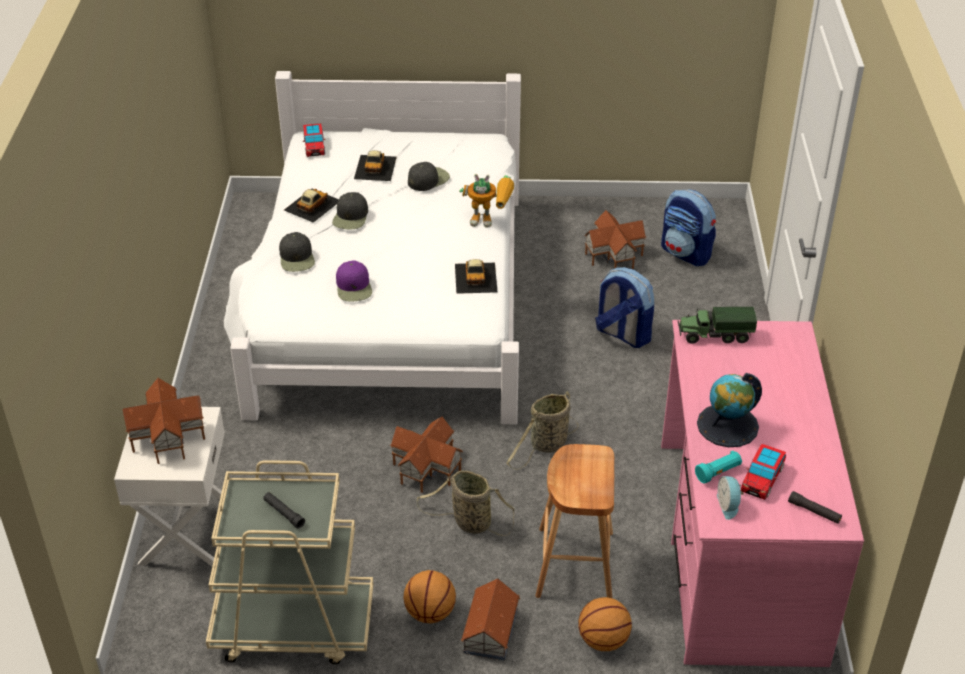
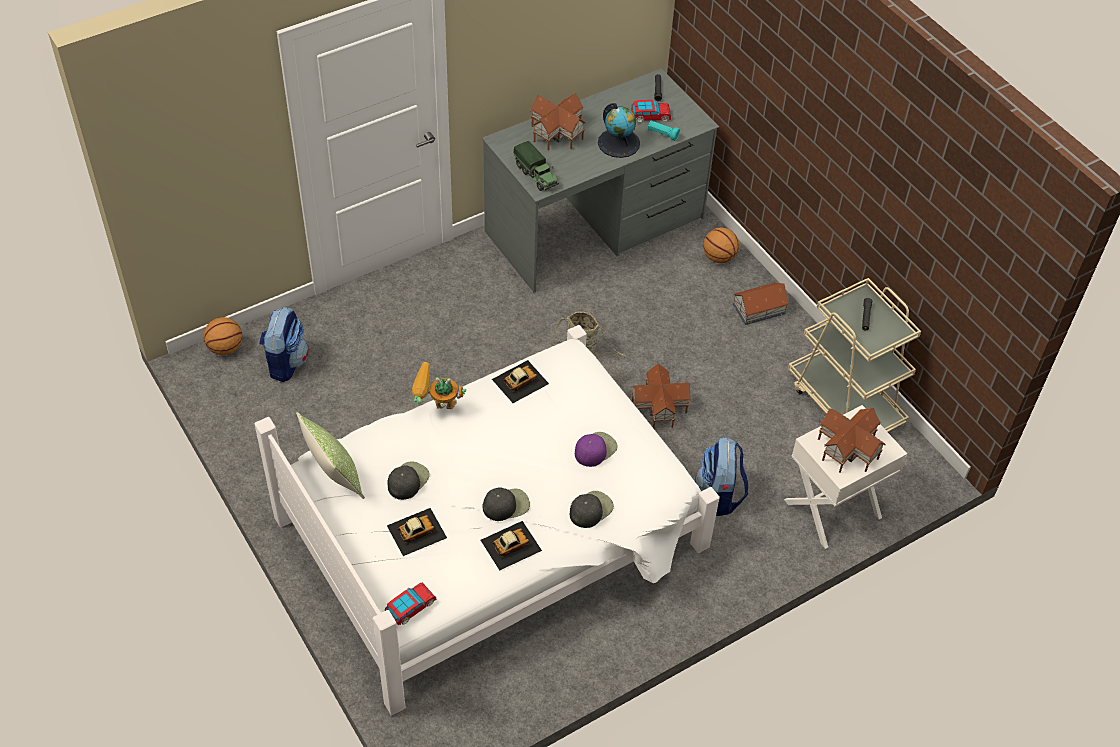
camera: 125 degrees left, 10 degrees up
toy car [284,189,339,223] -> toy car turned 150 degrees clockwise [481,521,542,571]
basketball [404,570,456,623] -> basketball moved to [204,317,242,355]
black cap [408,162,450,191] -> black cap turned 105 degrees clockwise [387,461,430,500]
basket [417,470,514,536] -> none
toy robot [459,174,514,227] -> toy robot turned 60 degrees counterclockwise [411,362,466,409]
brown stool [535,444,614,598] -> none
toy house [584,210,646,269] -> toy house moved to [530,93,586,151]
backpack [595,267,654,348] -> backpack moved to [695,437,748,516]
pink desk [661,320,864,667] -> grey desk [482,68,719,292]
alarm clock [717,476,744,520] -> none
none -> pillow [296,412,365,499]

